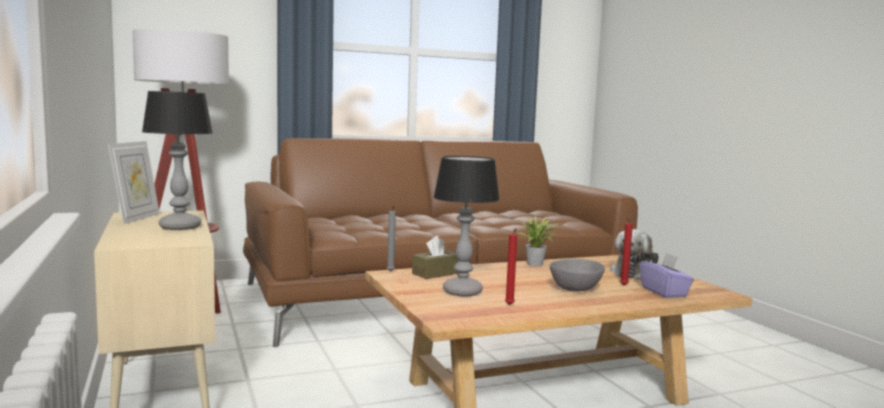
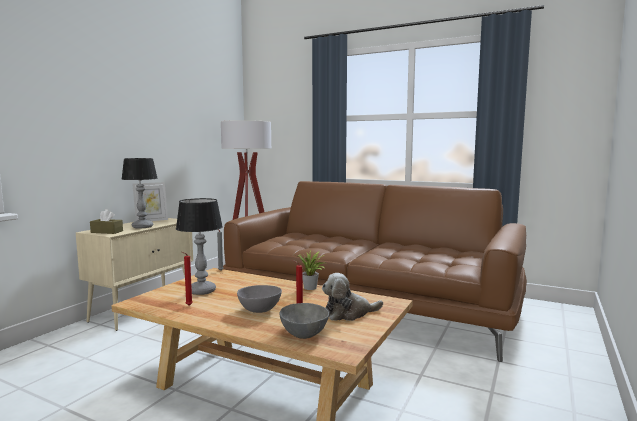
camera: 50 degrees right, 0 degrees up
brown tissue box [412,236,459,279] -> brown tissue box moved to [90,209,123,234]
purple tissue box [639,252,694,298] -> grey bowl [280,303,329,339]

